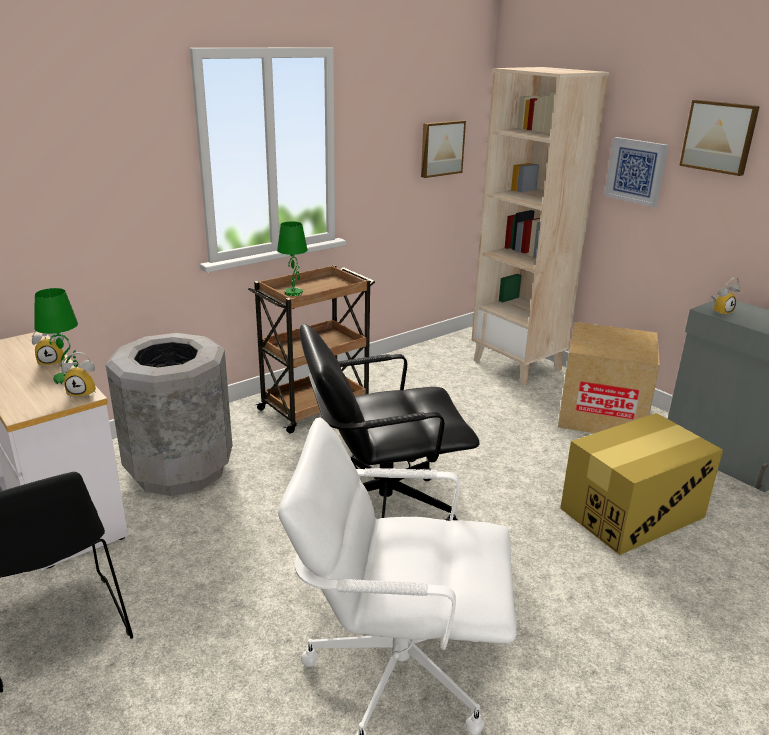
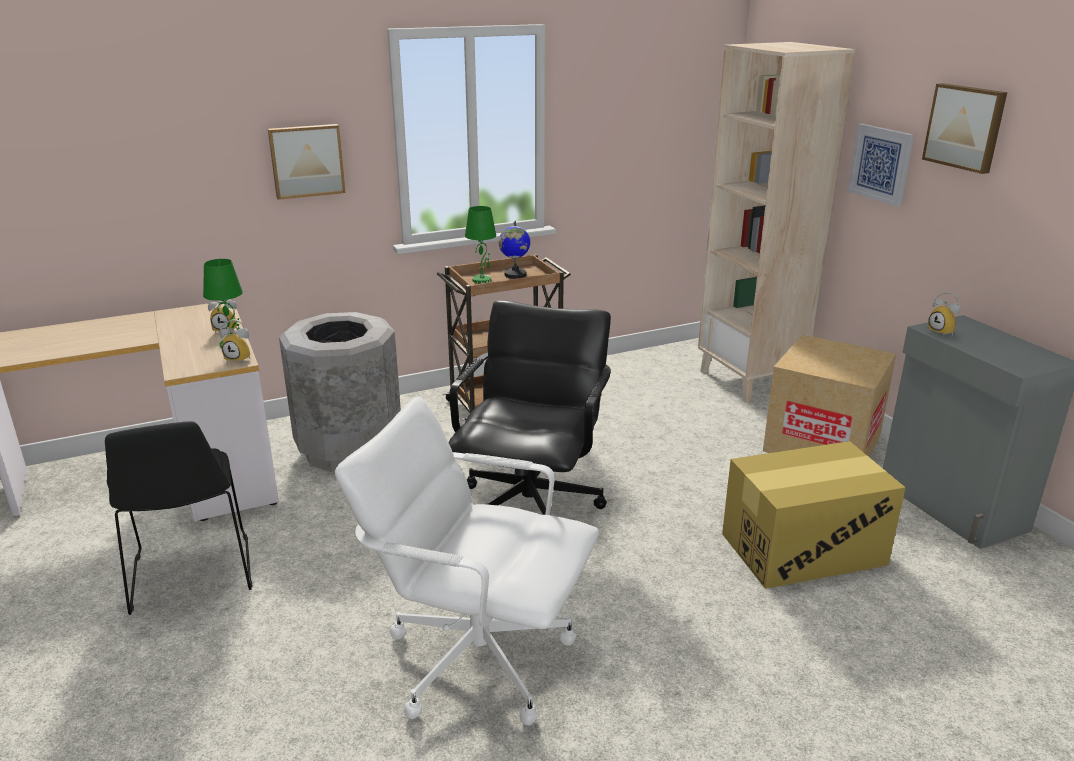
camera: 15 degrees right, 0 degrees up
black office chair [300,324,480,521] -> black office chair turned 105 degrees clockwise [448,300,611,515]
picture [421,120,466,178] -> picture moved to [268,124,346,200]
alarm clock [711,277,740,316] -> alarm clock turned 75 degrees clockwise [928,292,961,337]
none -> globe [499,221,530,279]

